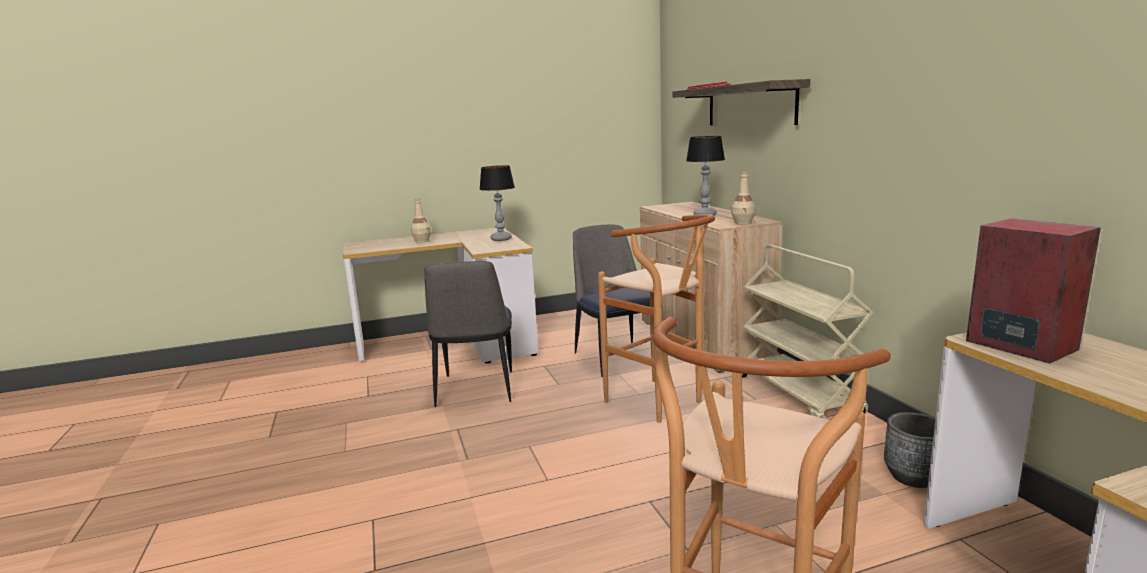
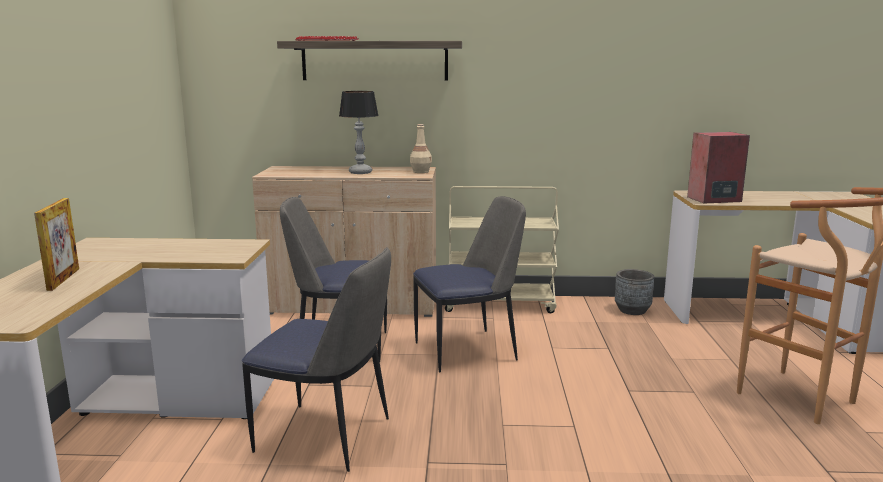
camera: 70 degrees left, 0 degrees up
beige bottle [411,199,431,243] -> picture frame [34,198,79,291]
table lamp [479,165,515,241] -> none
brown stool [598,214,715,423] -> chair [413,196,526,372]

